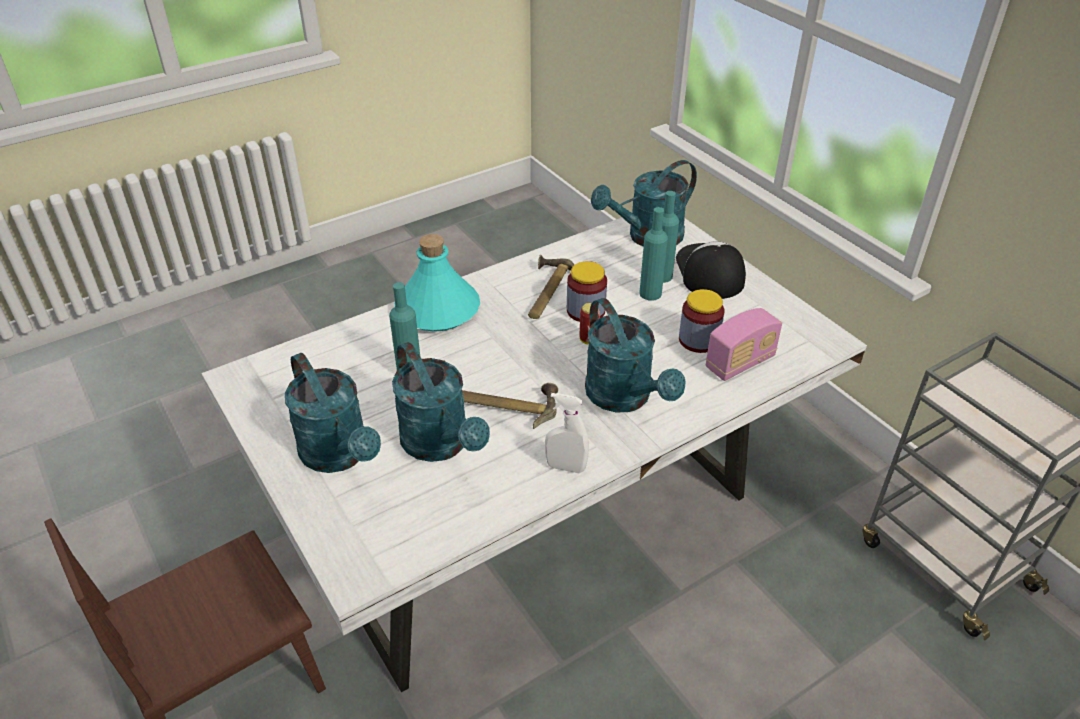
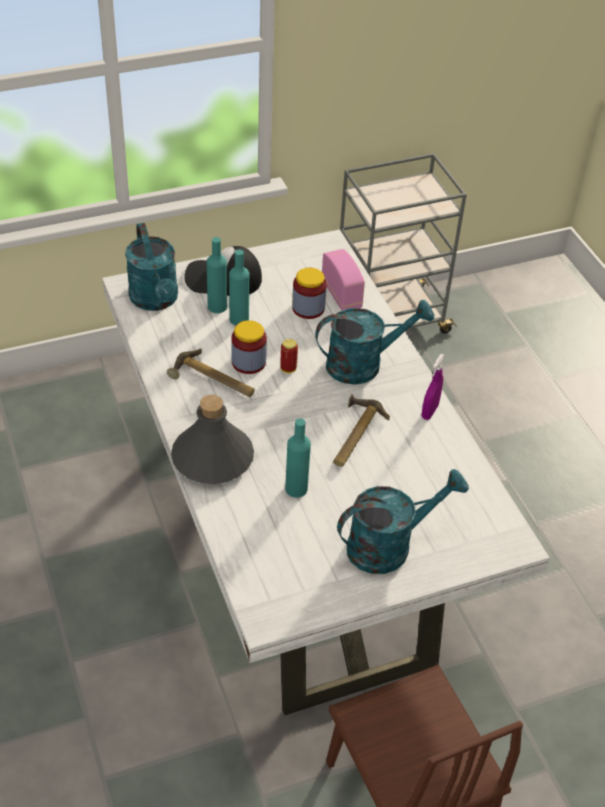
camera: 80 degrees left, 5 degrees up
turquoise watering can [392,342,490,462] -> none
turquoise bottle [394,234,480,332] -> grey bottle [171,395,254,484]
white spray bottle [545,393,589,473] -> purple spray bottle [422,354,445,420]

